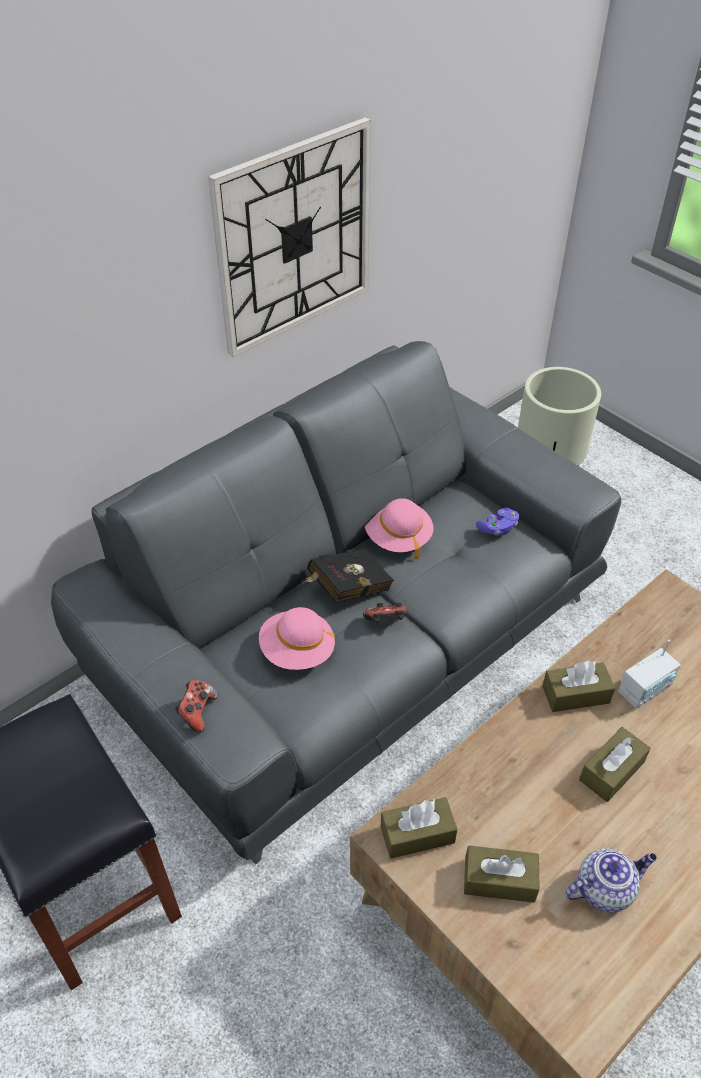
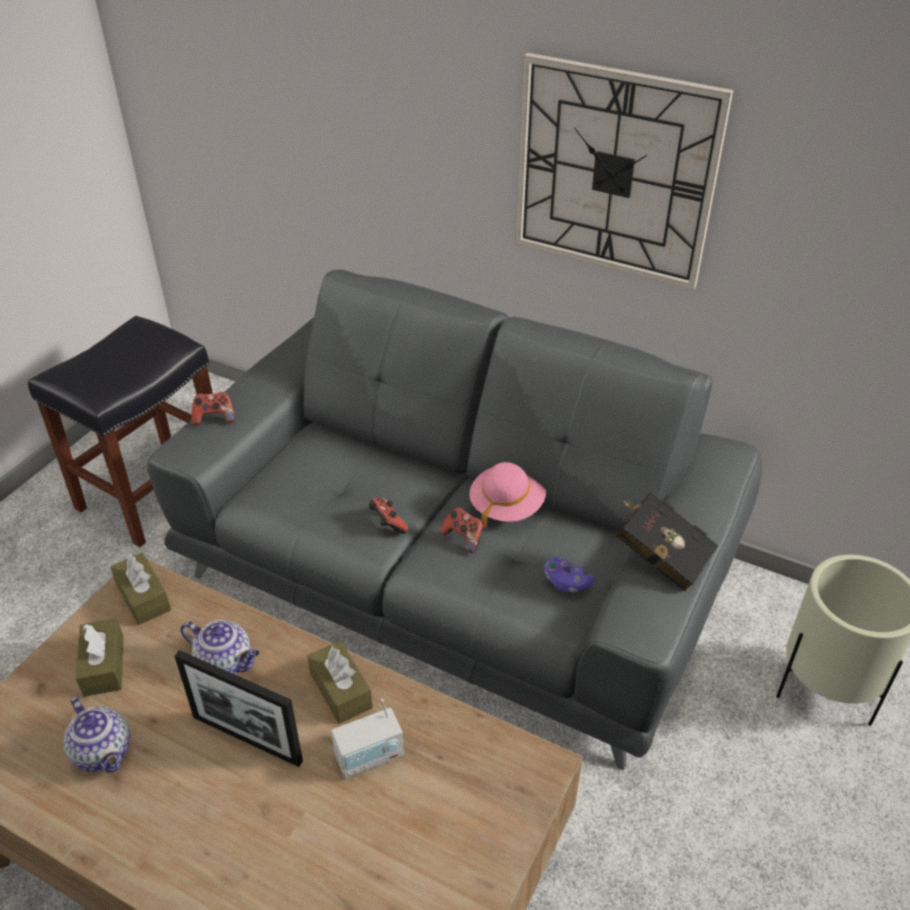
camera: 70 degrees right, 5 degrees down
pink hat [259,607,335,670] -> none
black book [305,549,394,603] -> black book moved to [617,492,718,591]
brown tissue box [579,727,651,802] -> picture frame [174,650,303,767]
radio [618,640,681,709] -> radio turned 60 degrees counterclockwise [331,698,404,779]
none -> teapot [181,620,259,674]
none -> game controller [440,507,484,553]

